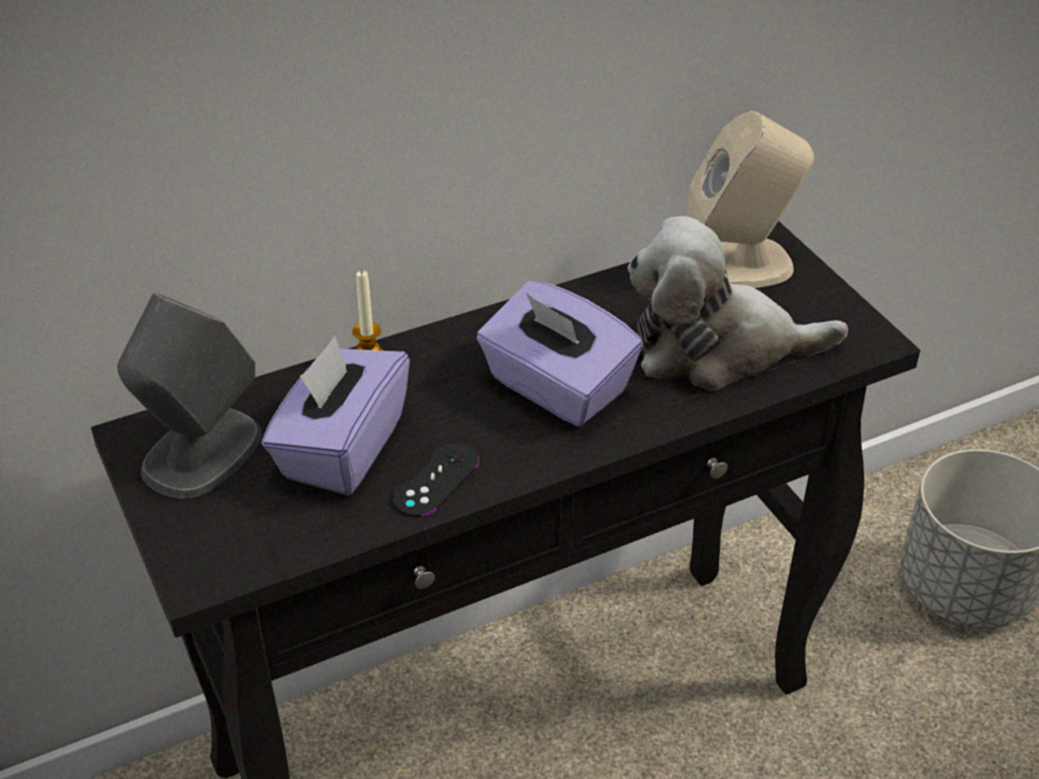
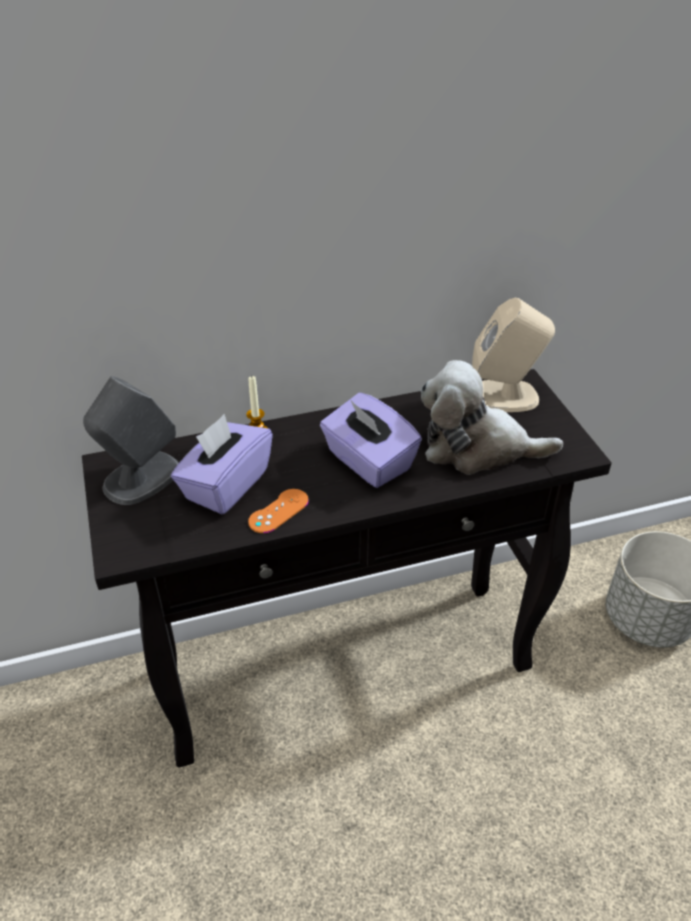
camera: 10 degrees right, 0 degrees up
black game controller [393,442,479,517] -> orange game controller [248,489,309,533]

